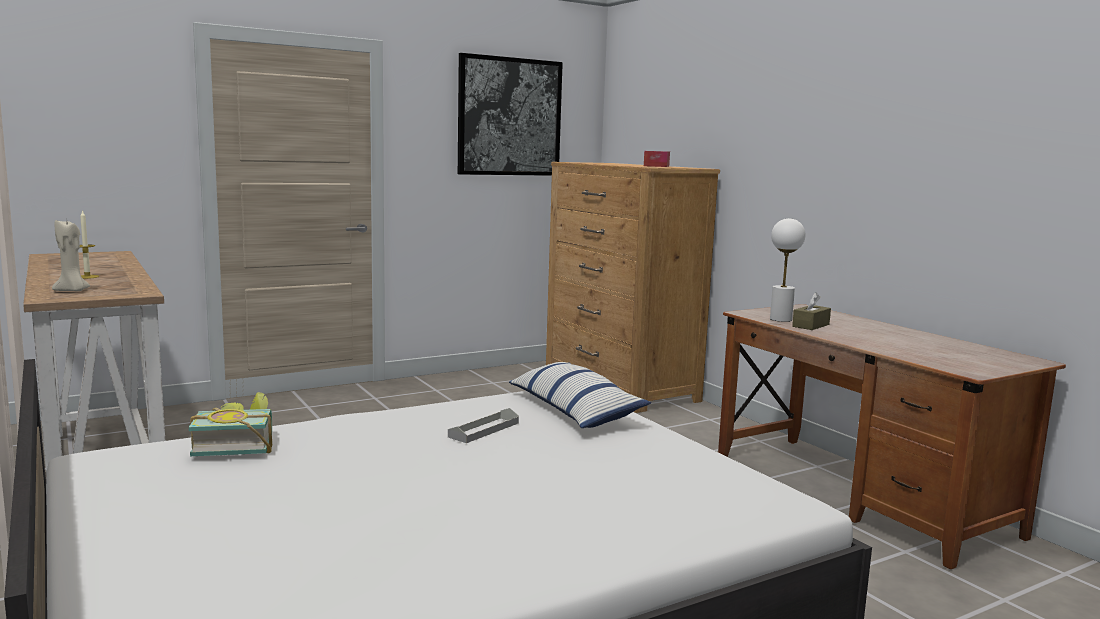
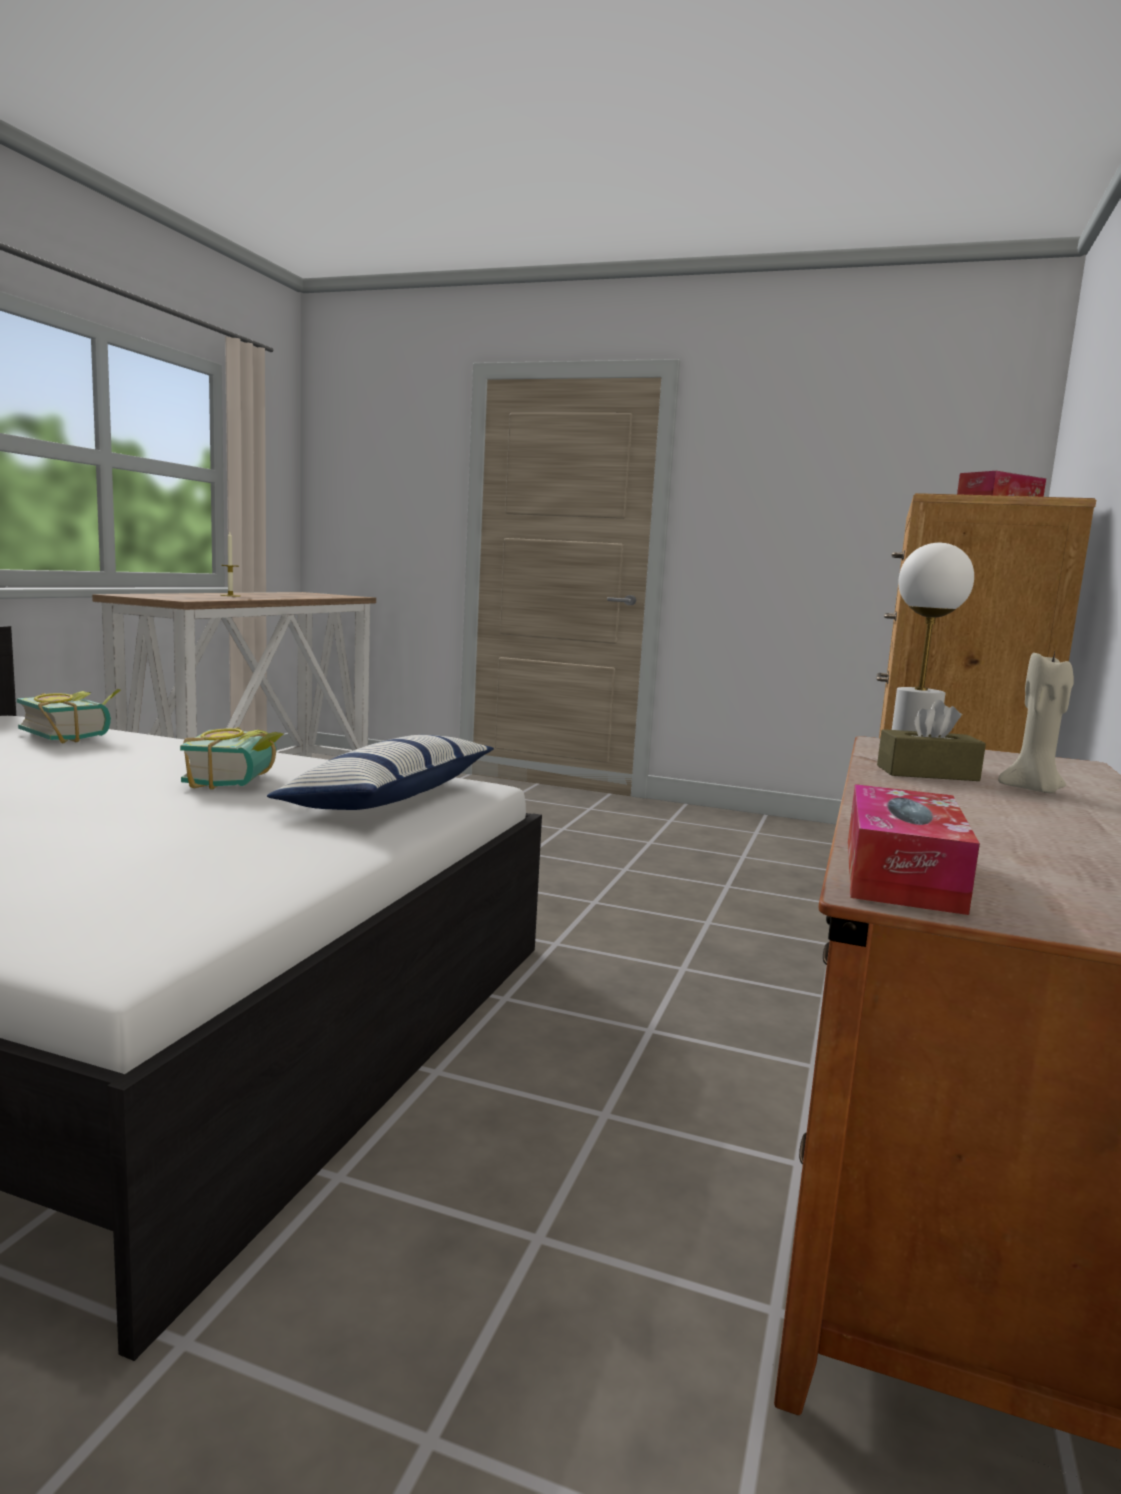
camera: 50 degrees right, 0 degrees up
beige candle [52,220,90,291] -> beige candle moved to [998,652,1074,793]
grey tray [448,408,519,443] -> book [180,727,283,790]
picture [458,53,563,176] -> none
none -> tissue box [848,784,980,915]

